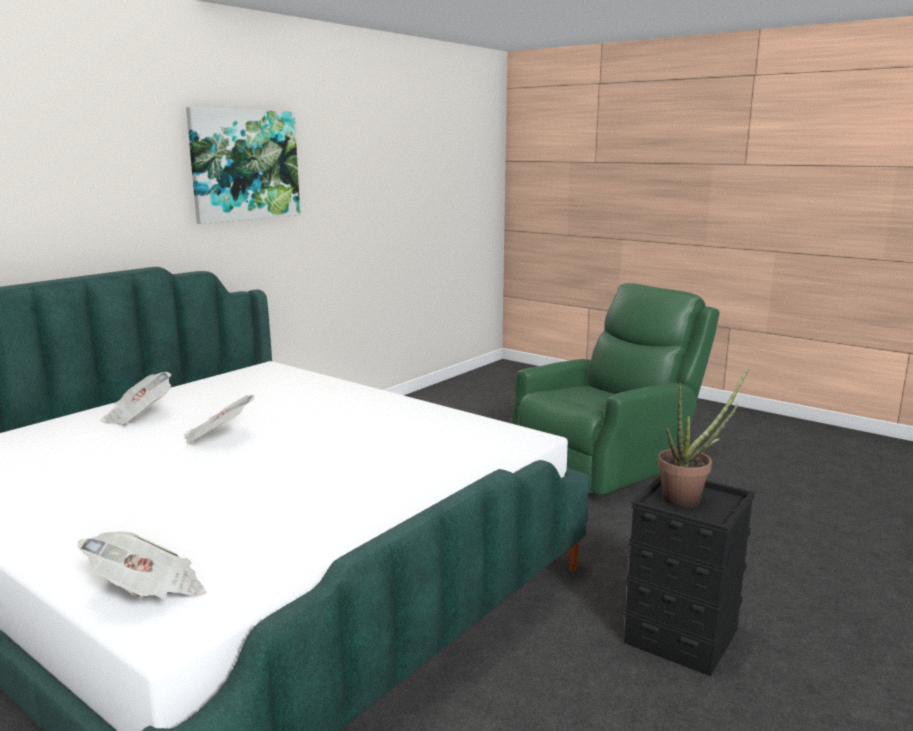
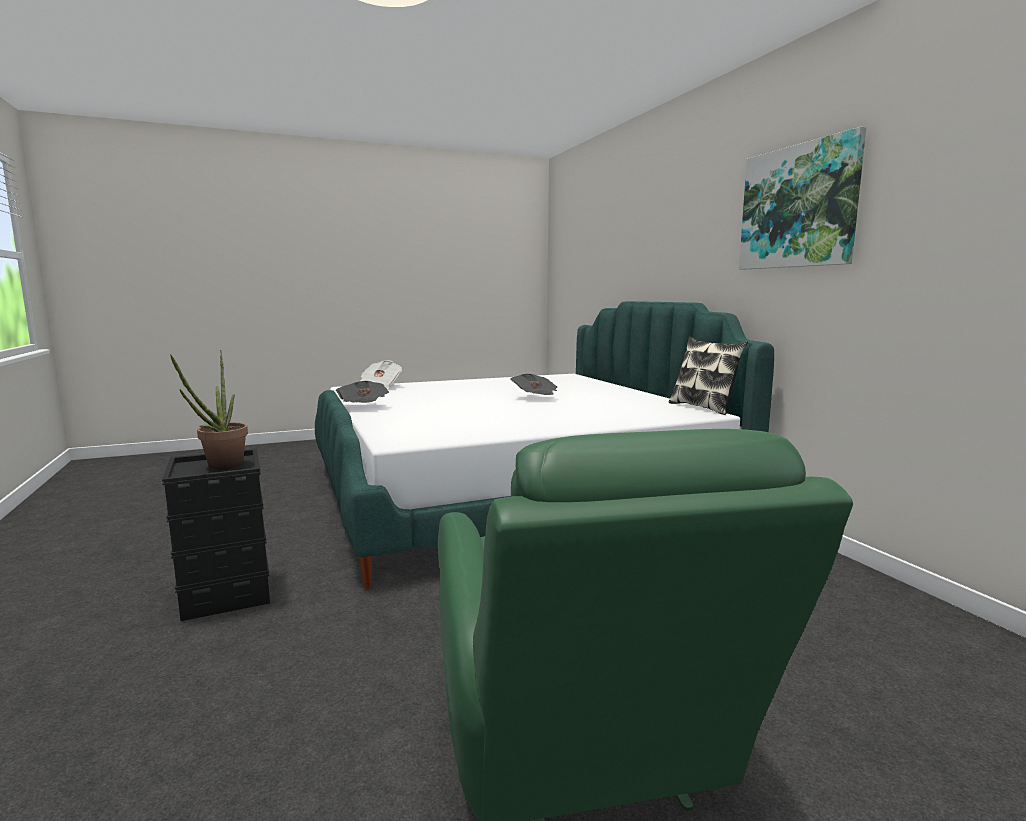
camera: 120 degrees right, 5 degrees down
newspaper [101,372,171,425] -> newspaper moved to [336,381,389,403]
none -> pillow [669,337,748,415]

